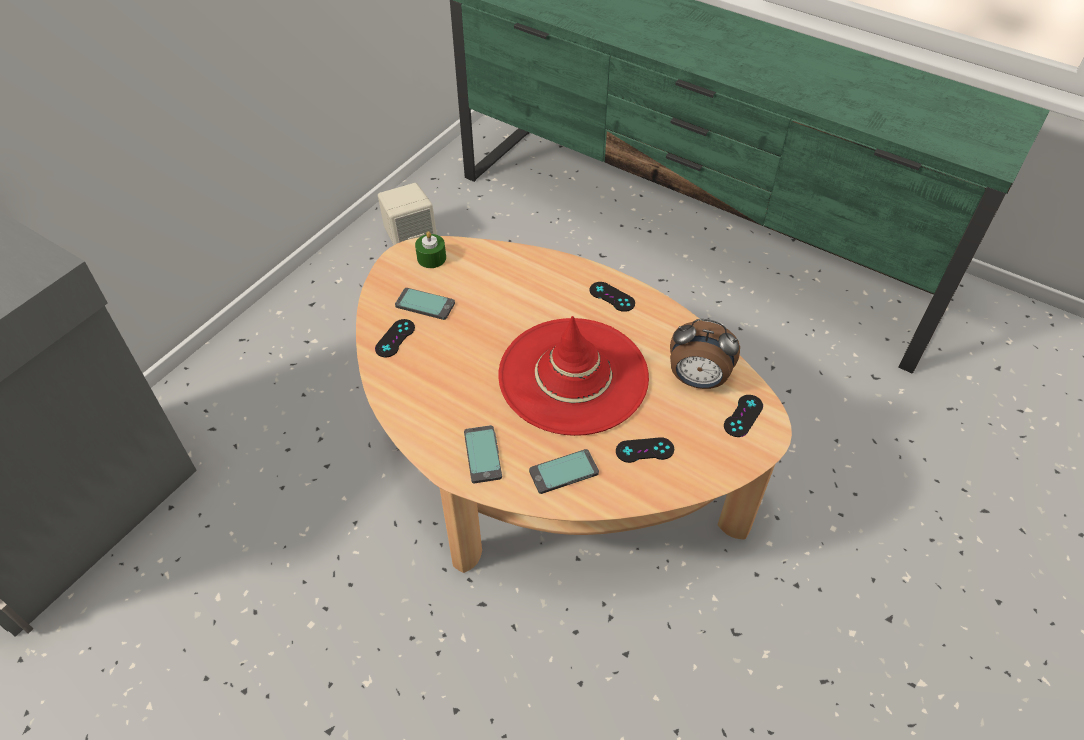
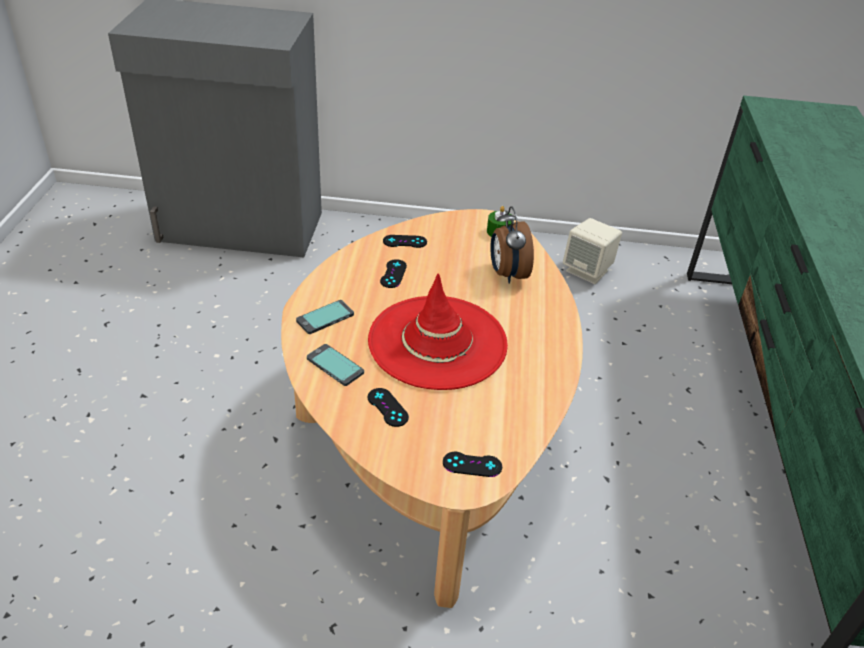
camera: 60 degrees right, 10 degrees down
phone [395,288,455,320] -> none
black game controller [590,282,635,312] -> black game controller moved to [380,259,407,288]
alarm clock [670,319,740,389] -> alarm clock moved to [490,206,534,284]

